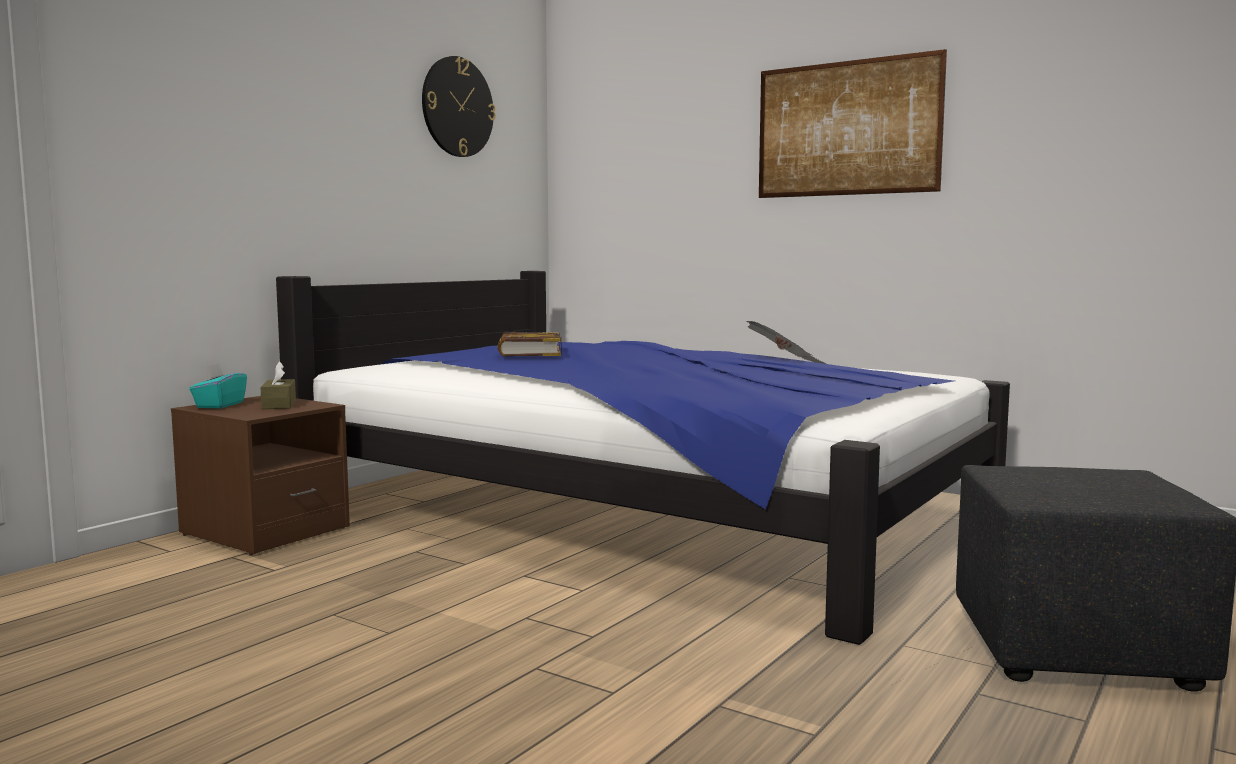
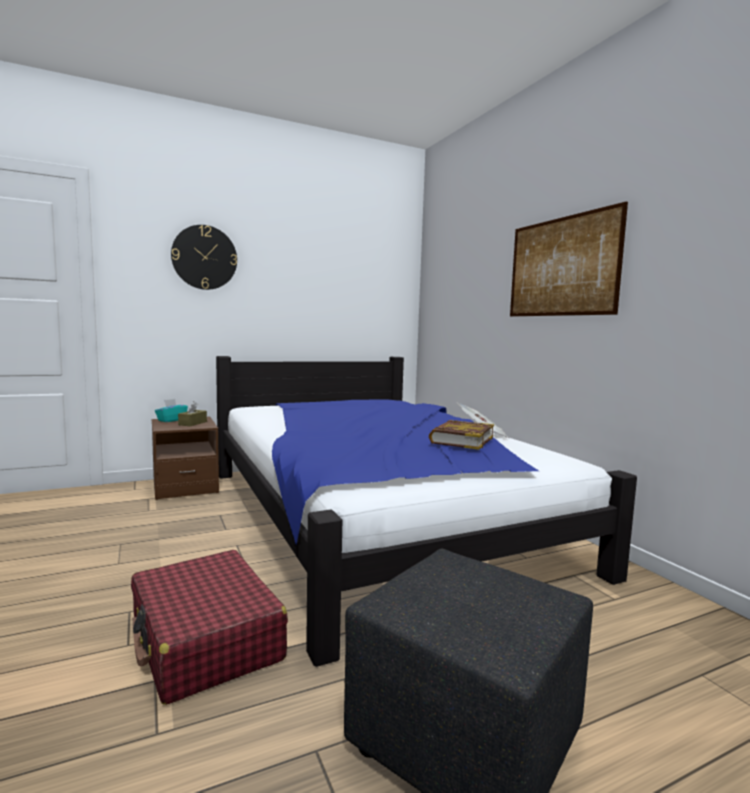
camera: 30 degrees right, 0 degrees up
wall clock [422,56,496,157] -> wall clock moved to [171,225,237,290]
book [497,332,562,356] -> book moved to [429,420,494,450]
none -> red suitcase [131,550,288,705]

